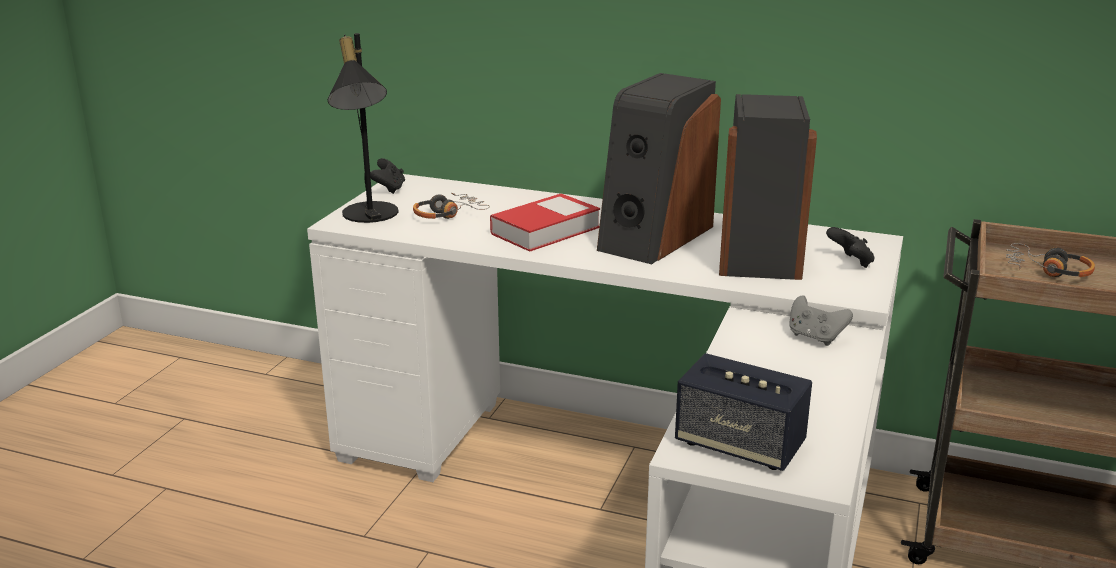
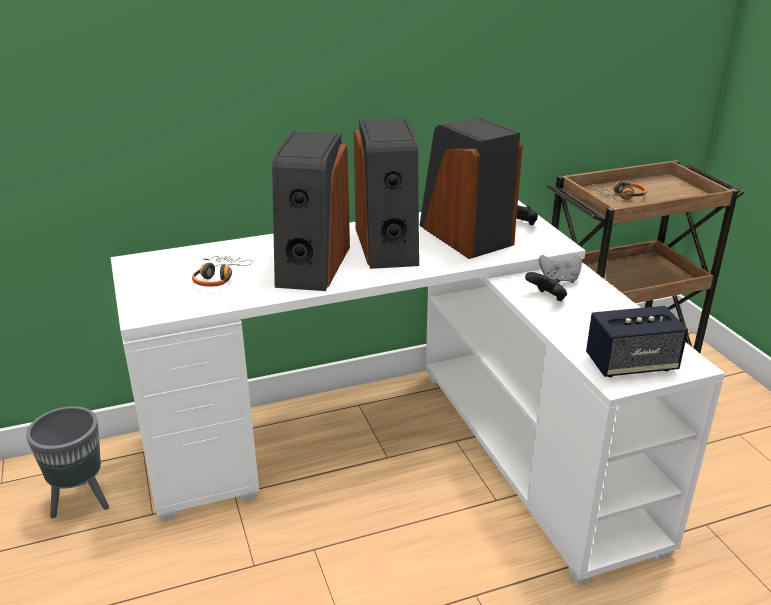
camera: 40 degrees left, 5 degrees up
black table lamp [327,33,398,223] -> none
black game controller [370,158,405,194] -> black game controller moved to [525,272,567,301]
book [490,193,600,252] -> speaker [272,131,350,291]
none -> grey planter [26,406,109,518]

